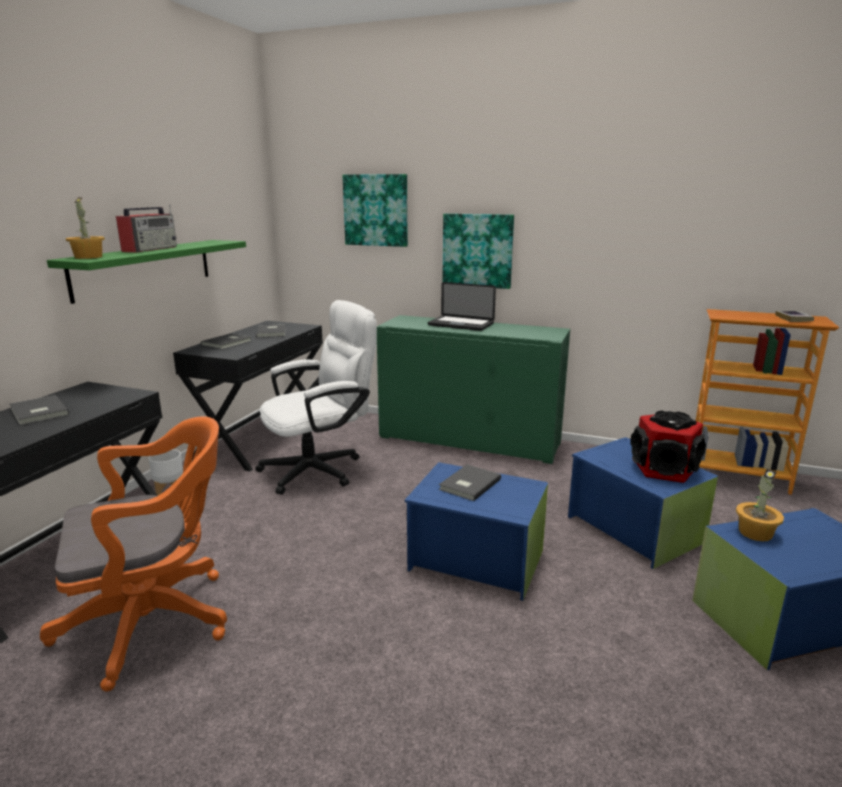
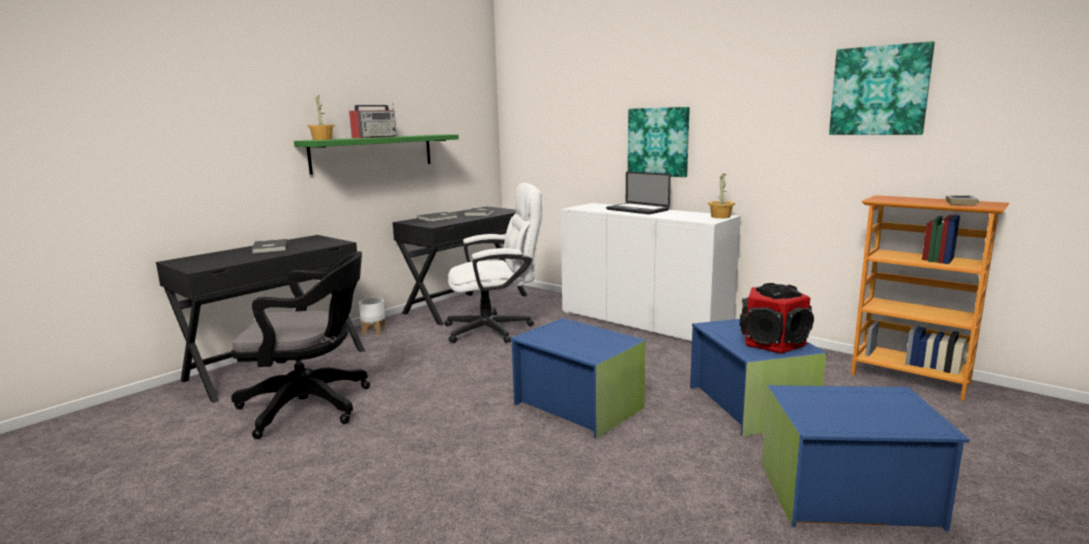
camera: 20 degrees right, 5 degrees down
orange office chair [40,416,227,692] -> black office chair [231,251,370,439]
picture [342,174,408,247] -> picture moved to [829,41,935,135]
green cabinet [377,315,570,464] -> white cabinet [561,203,741,341]
grey book [439,464,501,501] -> none
potted plant [736,469,784,542] -> potted plant moved to [708,174,735,218]

